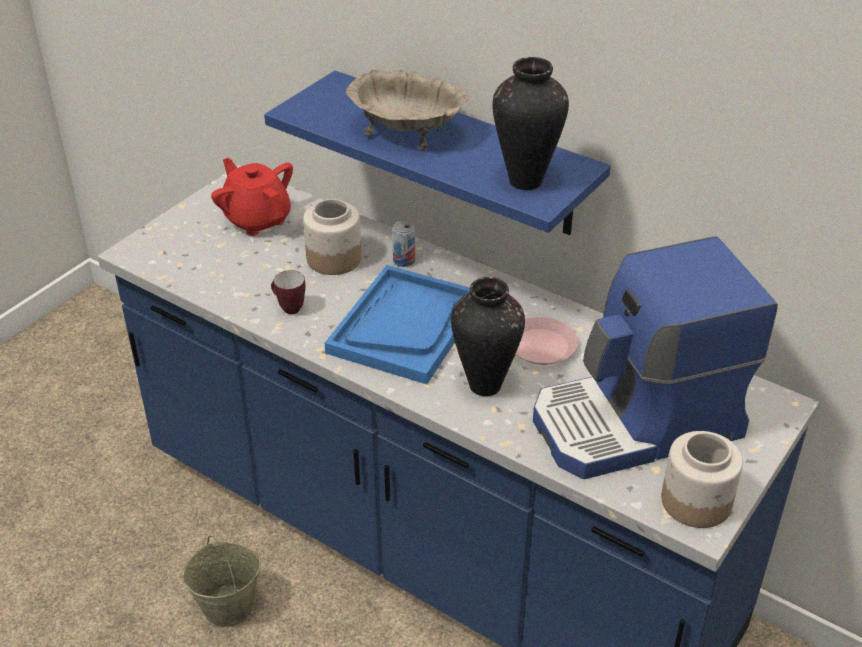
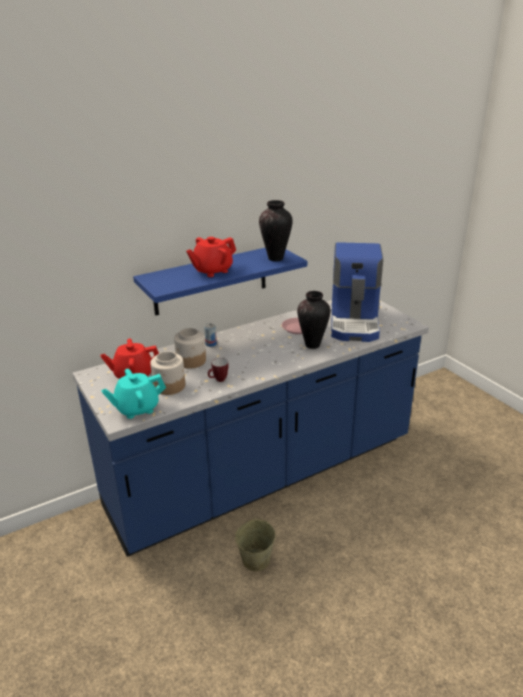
camera: 65 degrees left, 10 degrees down
blue tray [325,265,470,384] -> none
beige bowl [345,70,469,151] -> red teapot [186,237,236,277]
jar [661,431,743,528] -> jar moved to [150,351,185,395]
none -> turquoise teapot [101,369,166,419]

